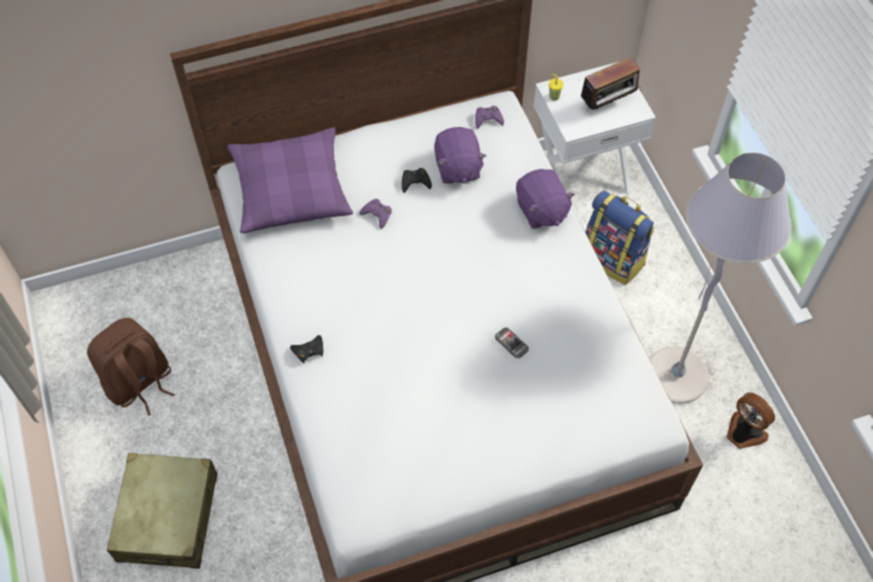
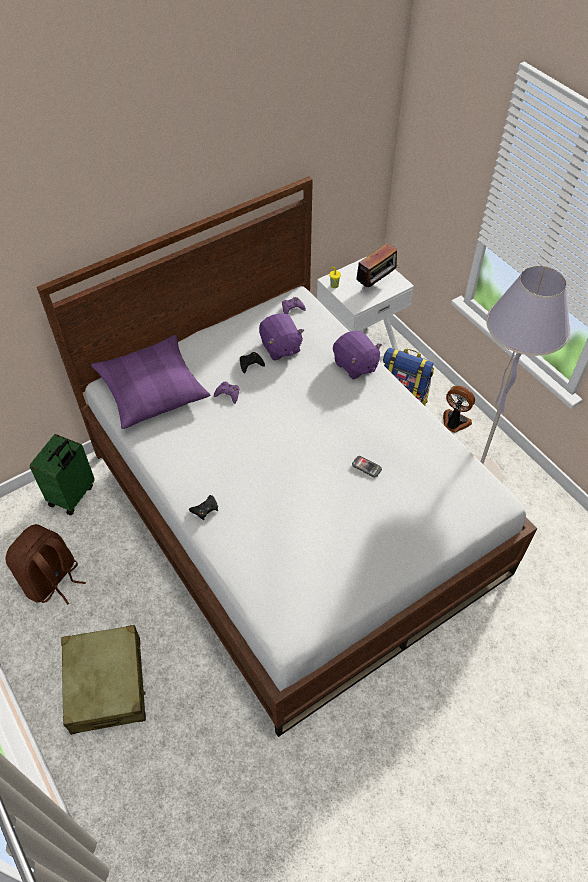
camera: 15 degrees left, 5 degrees down
fan [727,392,775,449] -> fan moved to [443,386,475,433]
none -> green suitcase [30,434,95,515]

